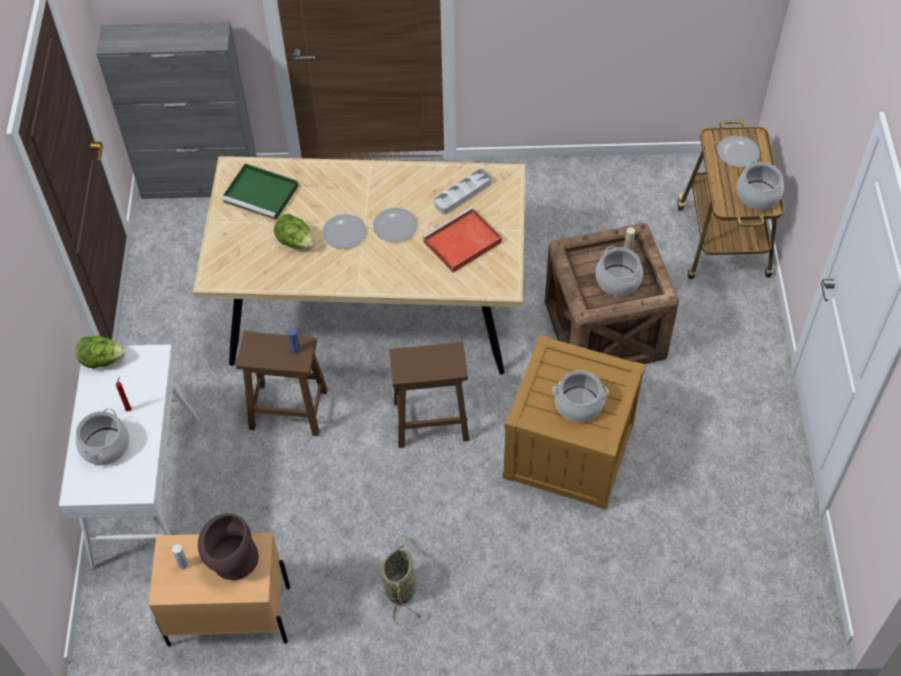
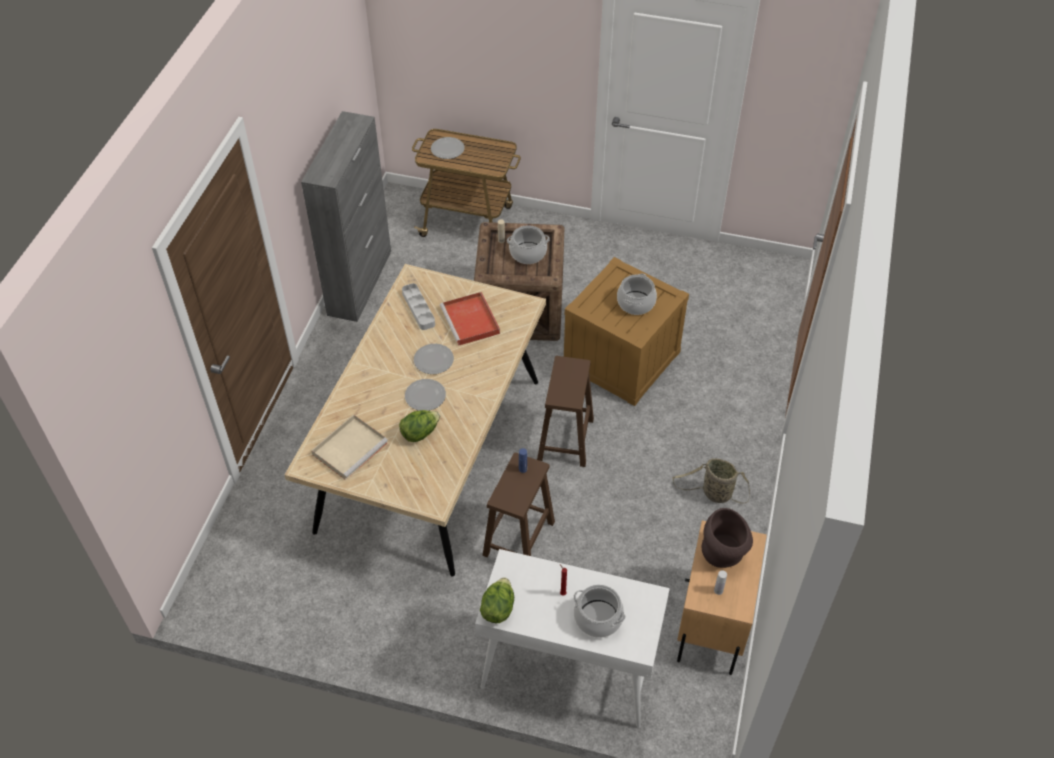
camera: 75 degrees left, 5 degrees down
grey cabinet [96,22,257,199] -> grey cabinet moved to [301,111,391,322]
green tray [222,163,298,220] -> beige tray [311,414,388,480]
cooking pot [737,161,784,210] -> none

